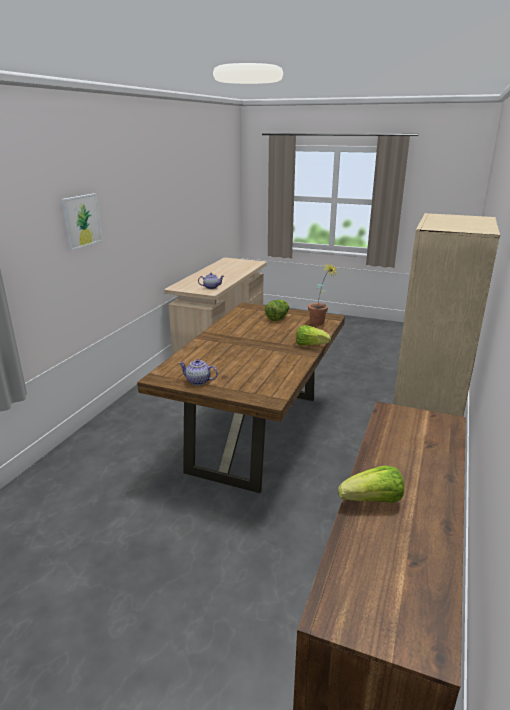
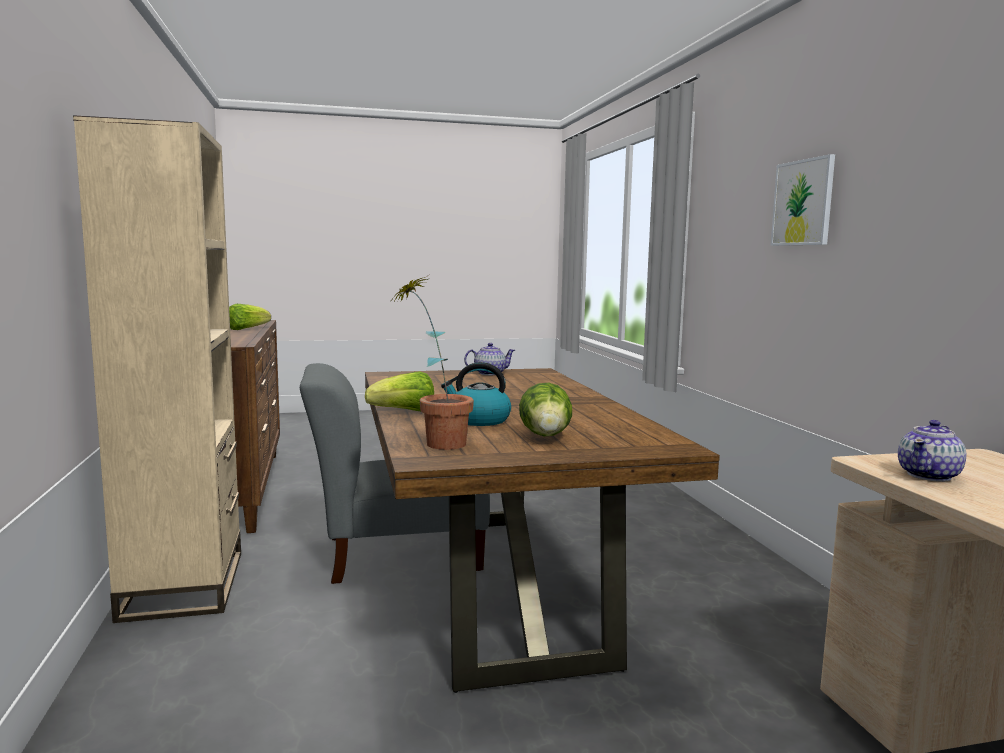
camera: 145 degrees right, 15 degrees down
none -> grey chair [300,363,490,584]
none -> kettle [441,362,511,426]

